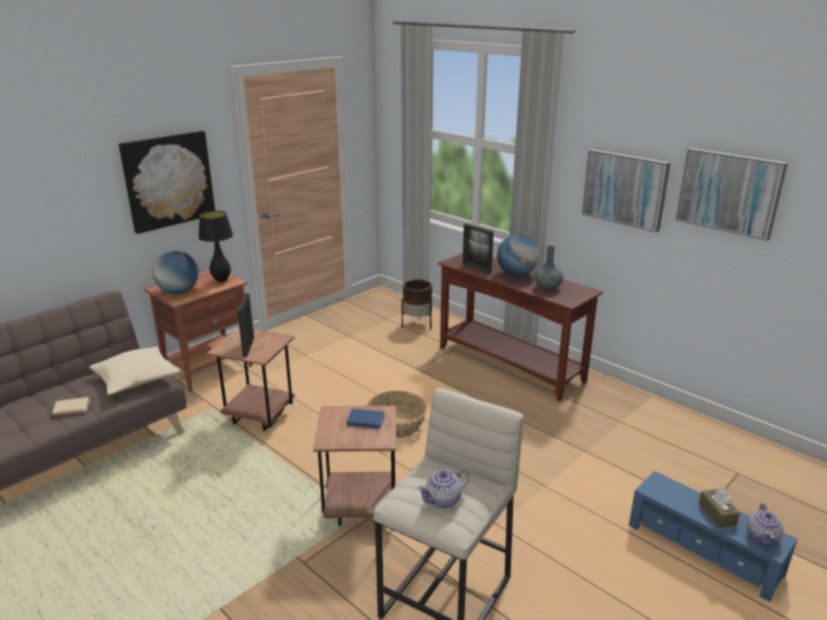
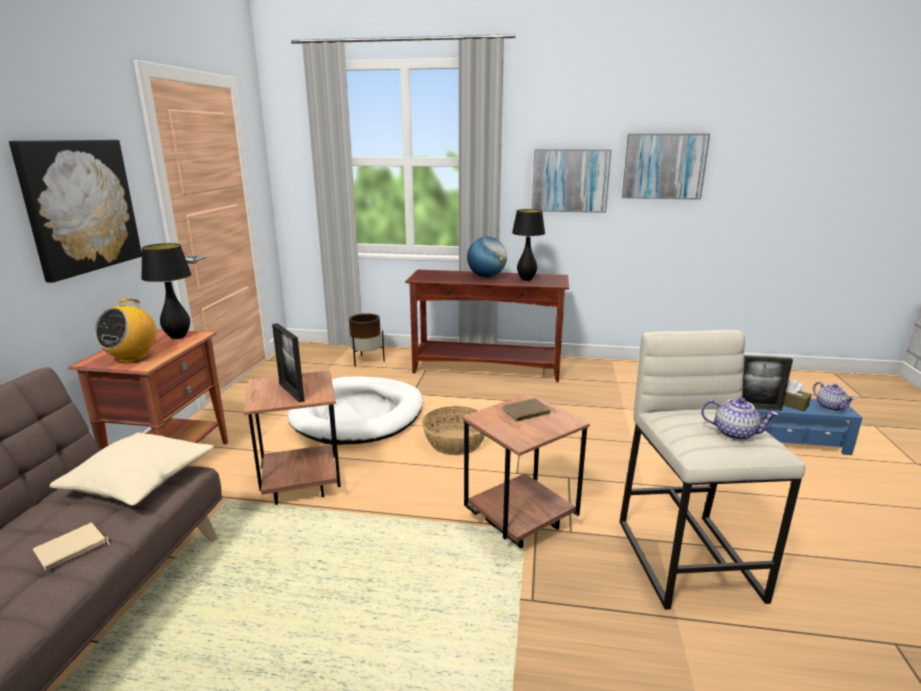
camera: 35 degrees left, 5 degrees down
globe [152,251,199,294] -> radio [94,298,157,363]
blue book [346,409,385,430] -> brown book [503,398,555,421]
teapot [417,469,469,508] -> teapot turned 90 degrees counterclockwise [701,397,778,440]
picture frame [463,224,494,274] -> picture frame moved to [742,355,793,411]
vase [534,246,563,290] -> black table lamp [512,209,545,281]
none -> white dog bed [288,376,423,445]

